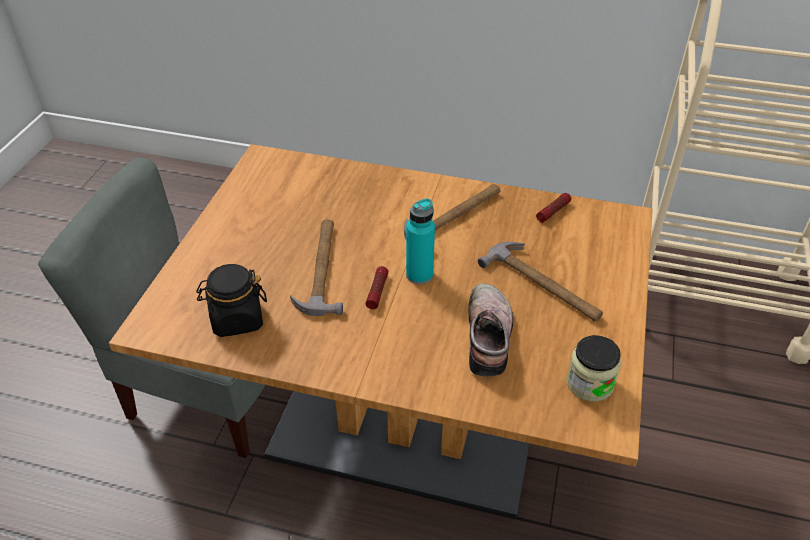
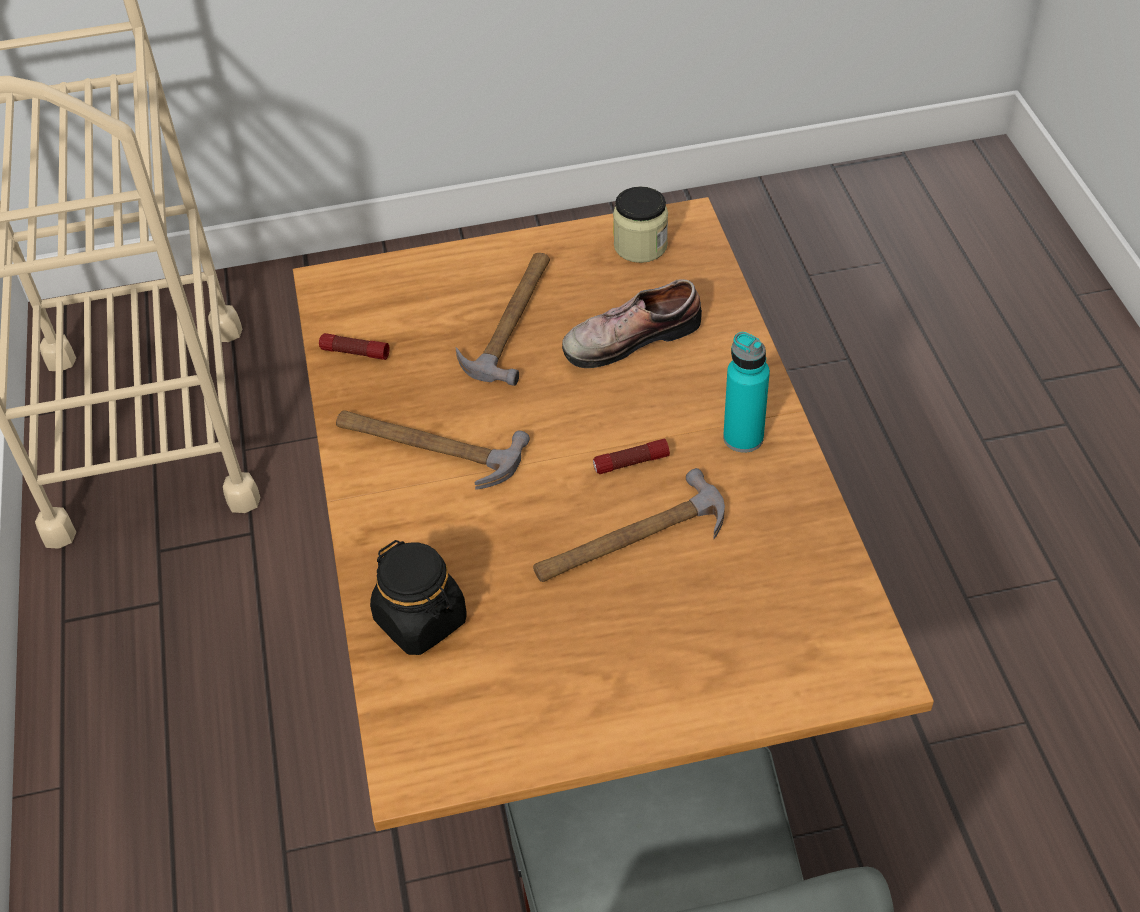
camera: 115 degrees left, 5 degrees up
black jar [196,264,267,337] -> black jar moved to [370,540,467,655]
turquoise bottle [406,198,435,284] -> turquoise bottle moved to [723,332,770,453]

